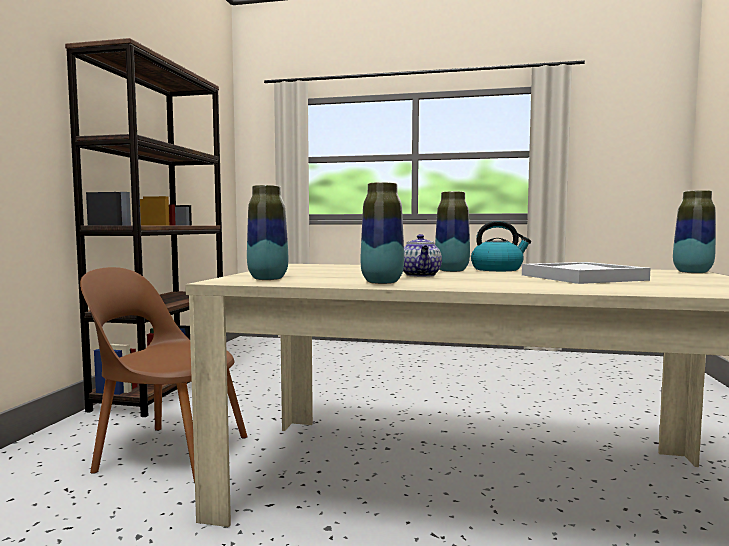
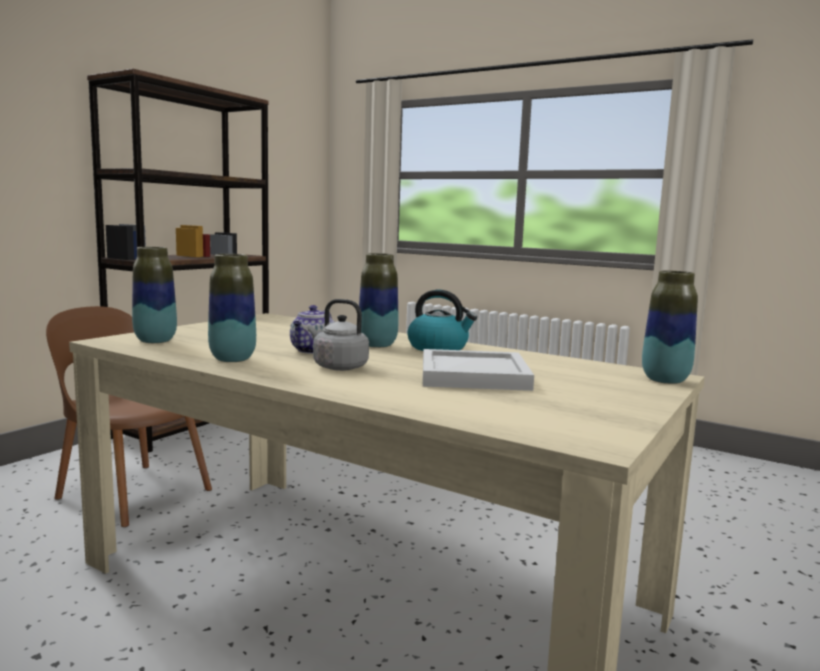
camera: 20 degrees right, 5 degrees up
none -> grey kettle [308,299,369,371]

